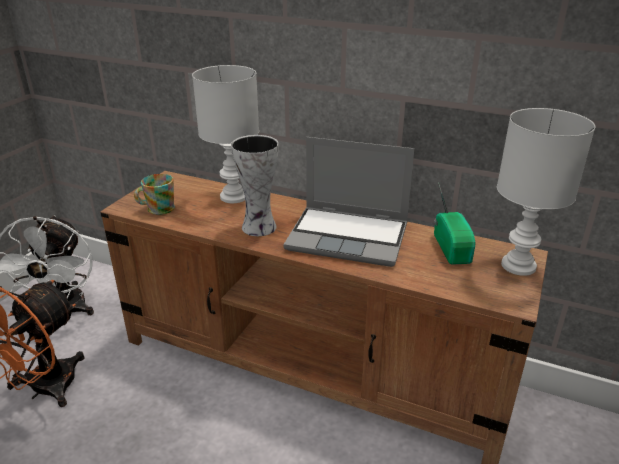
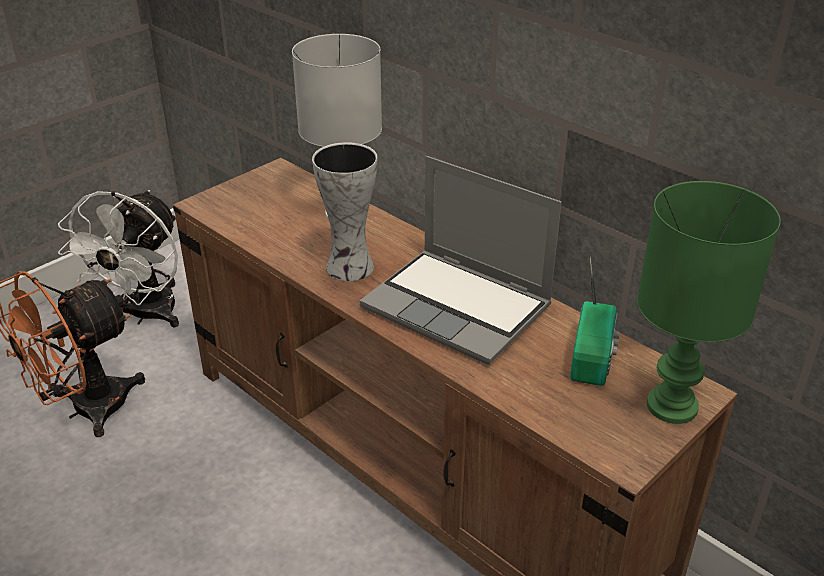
camera: 20 degrees right, 5 degrees up
mug [134,174,175,215] -> none
white table lamp [497,108,595,276] -> green table lamp [637,181,781,424]

